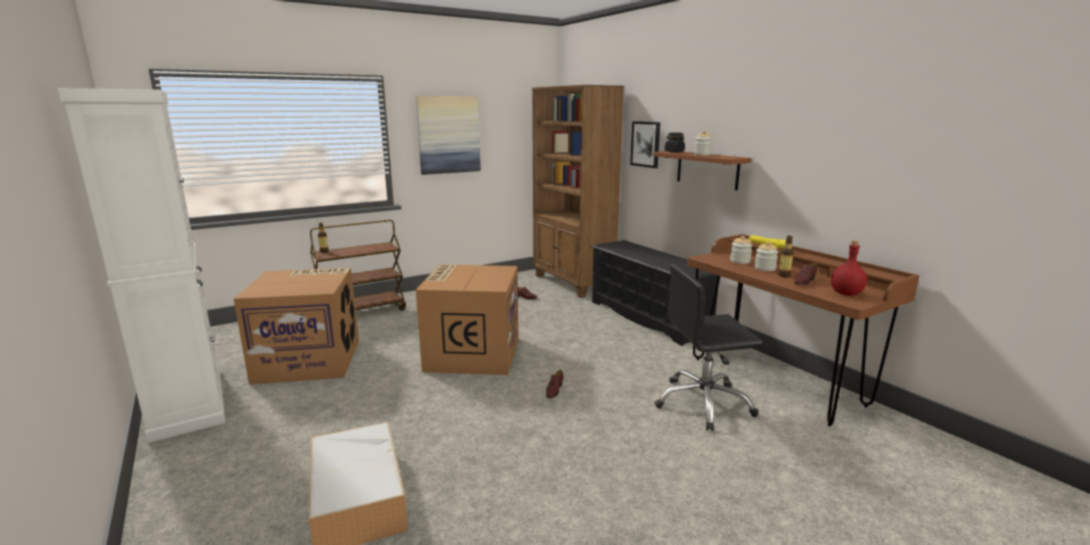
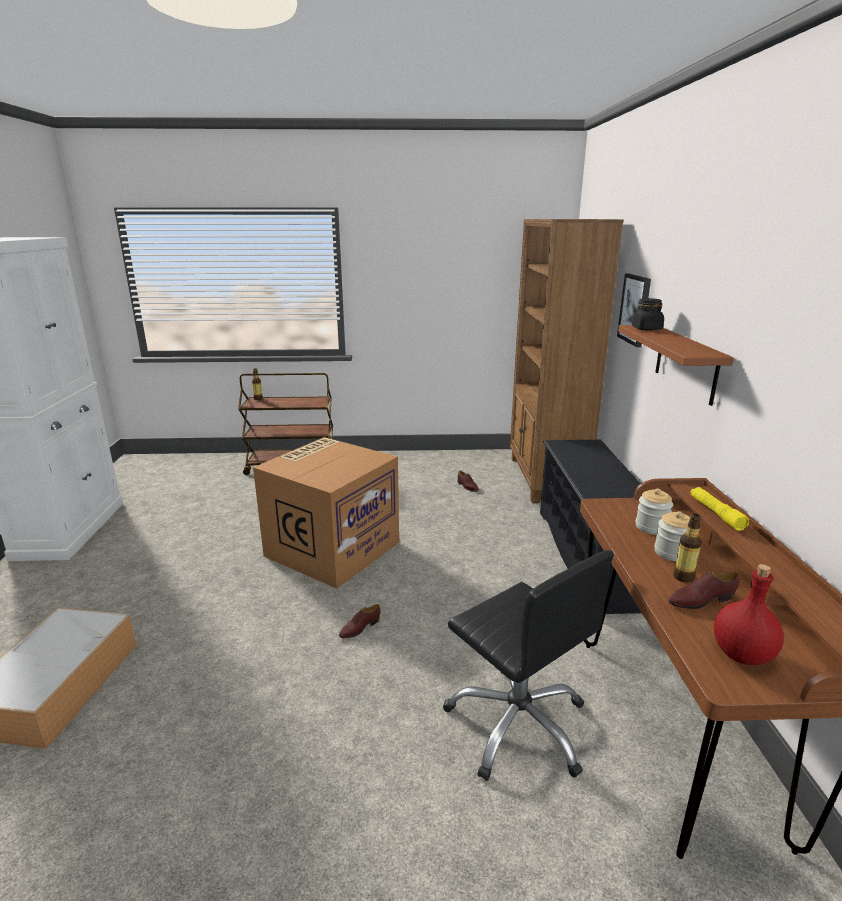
camera: 30 degrees right, 5 degrees up
cardboard box [234,268,359,385] -> none
picture [416,96,481,175] -> none
black office chair [655,264,763,431] -> black office chair turned 150 degrees counterclockwise [443,550,614,781]
jar [694,131,713,155] -> none

